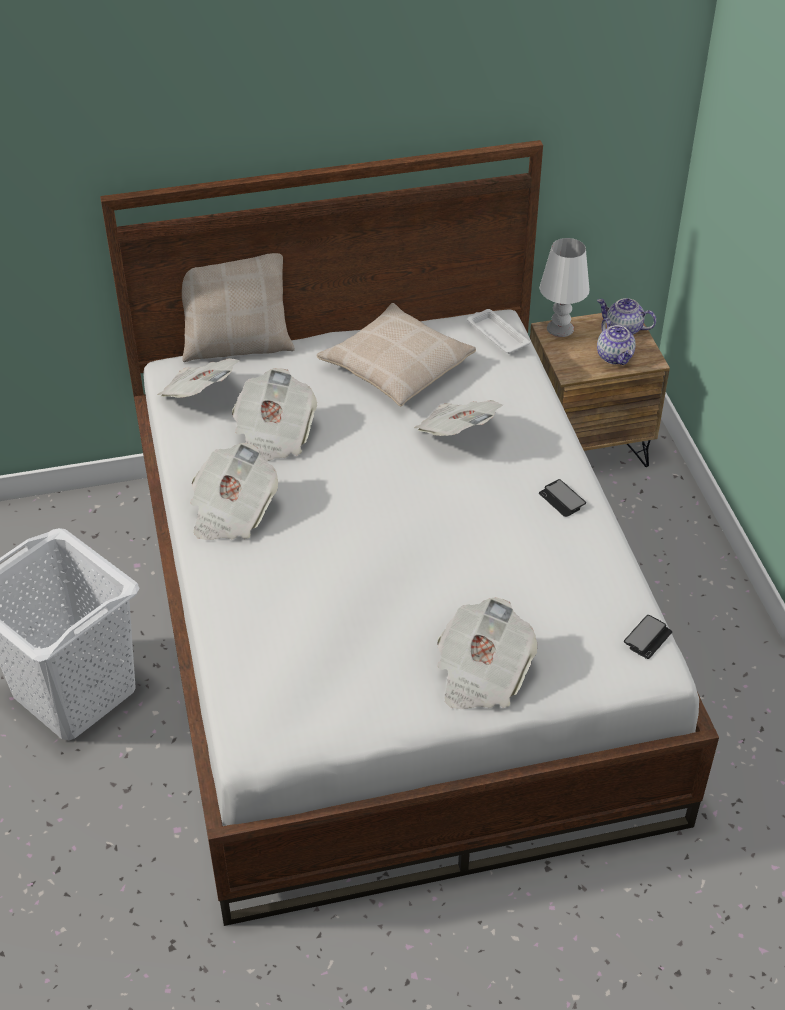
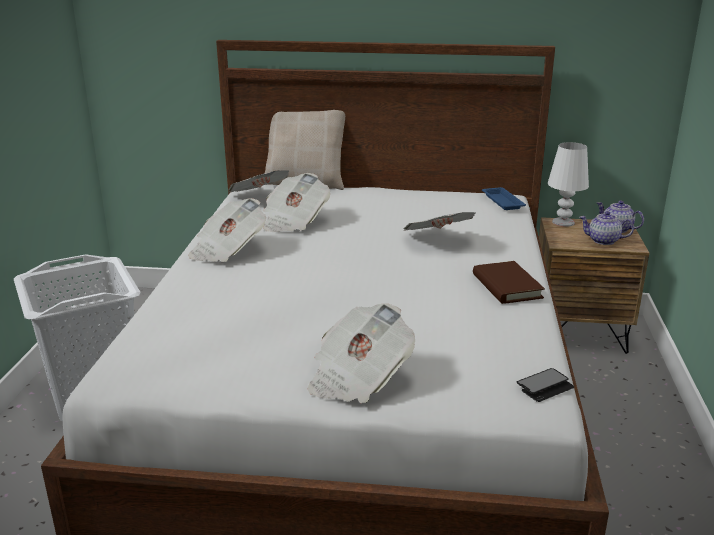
camera: 20 degrees right, 20 degrees down
beige pillow [317,303,476,406] -> none
white tray [467,309,530,354] -> blue tray [482,187,526,210]
phone [539,479,586,517] -> brown book [473,261,545,304]
teapot [597,318,636,365] -> teapot turned 105 degrees clockwise [579,211,634,245]

